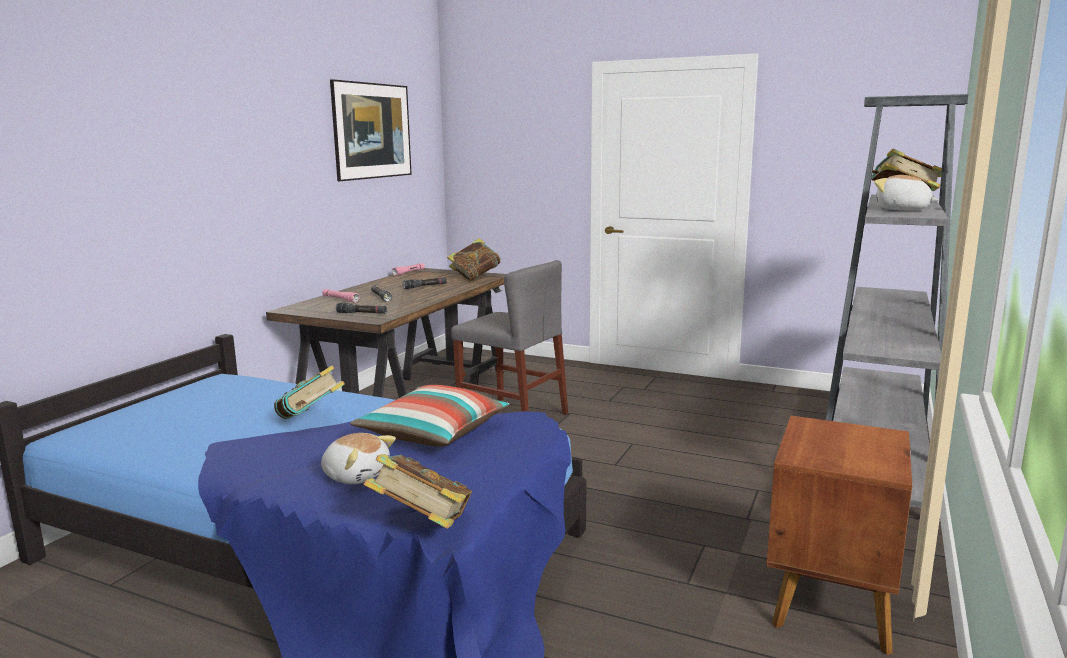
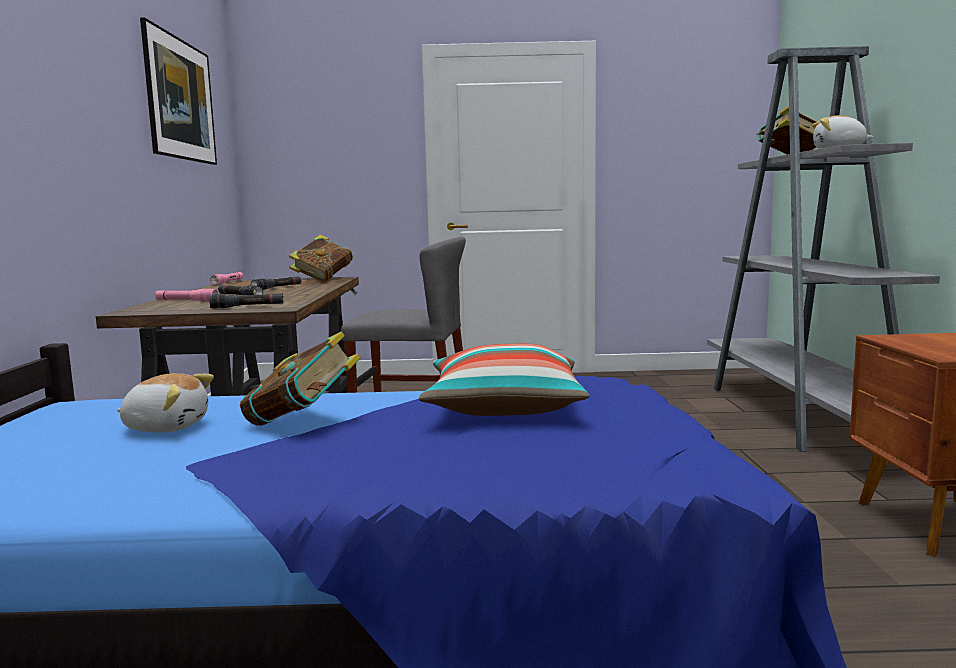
camera: 25 degrees left, 5 degrees down
plush toy [321,433,396,484] -> plush toy moved to [117,373,214,433]
book [363,454,472,529] -> none

